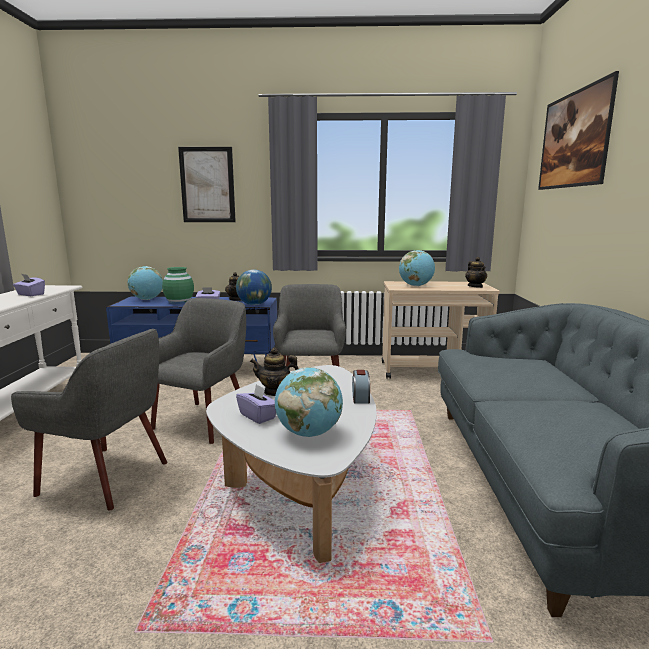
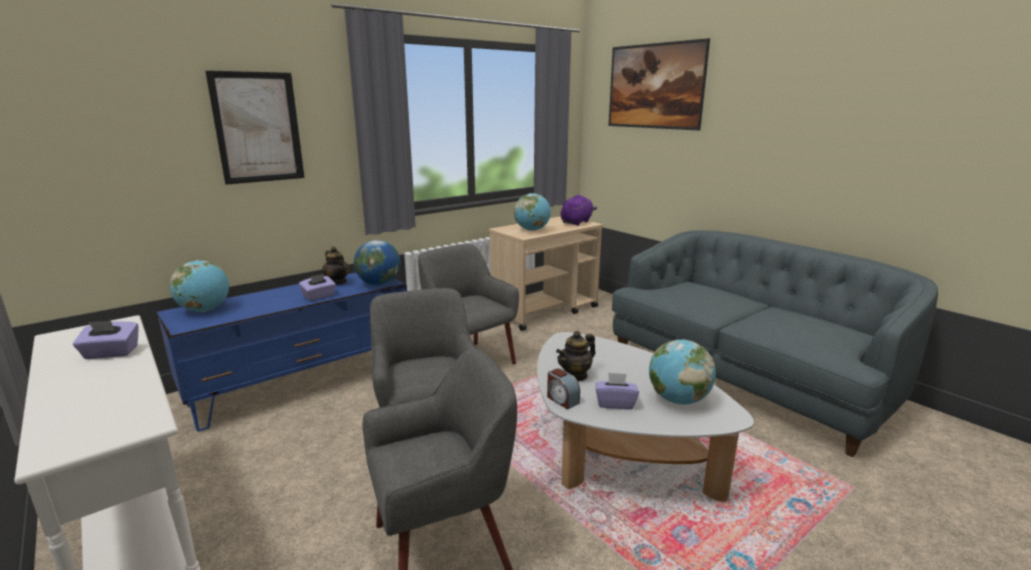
camera: 40 degrees left, 5 degrees up
green vase [162,267,194,304] -> none
alarm clock [352,370,370,404] -> alarm clock moved to [547,368,580,409]
teapot [465,257,487,288] -> purple plush toy [561,194,597,226]

